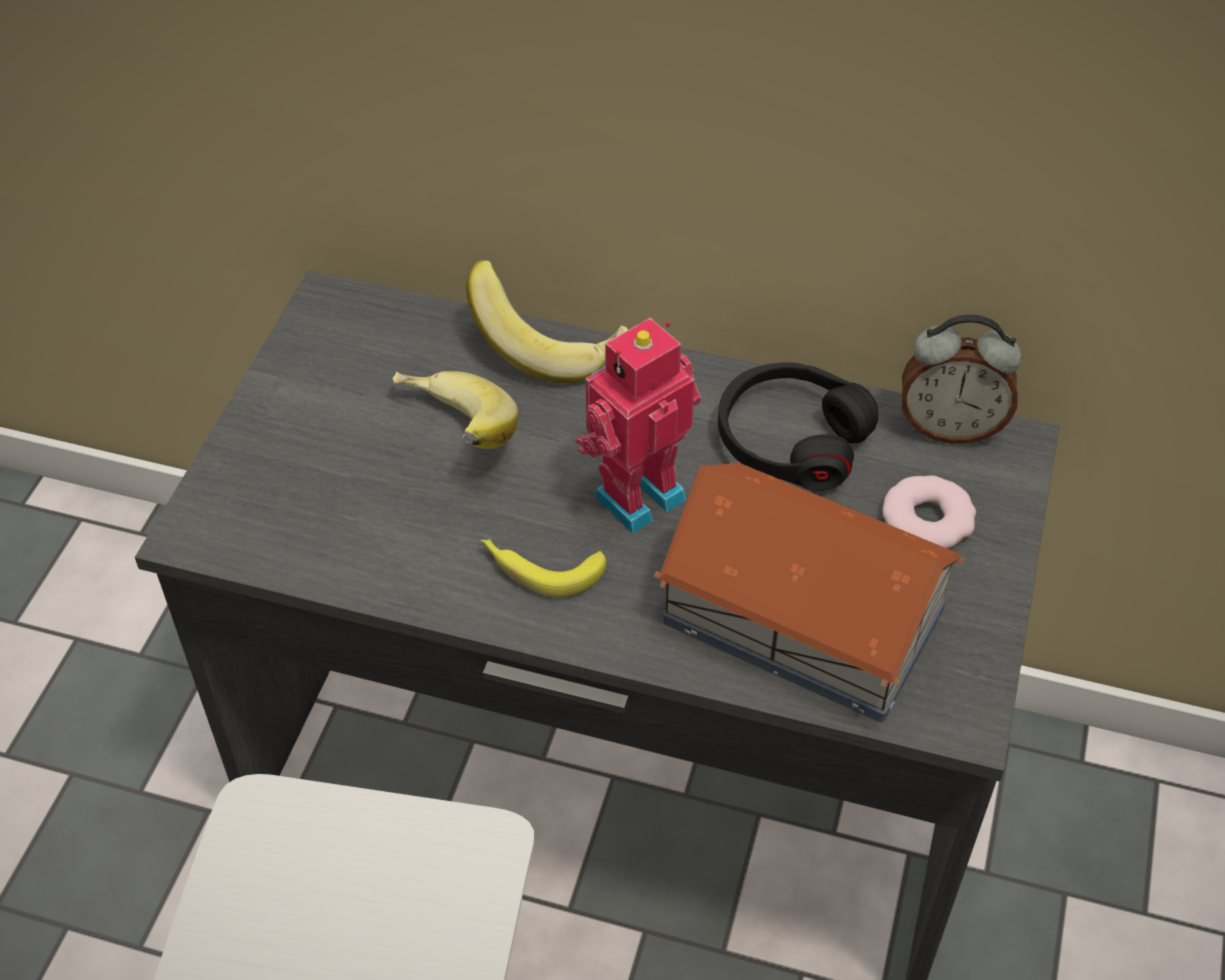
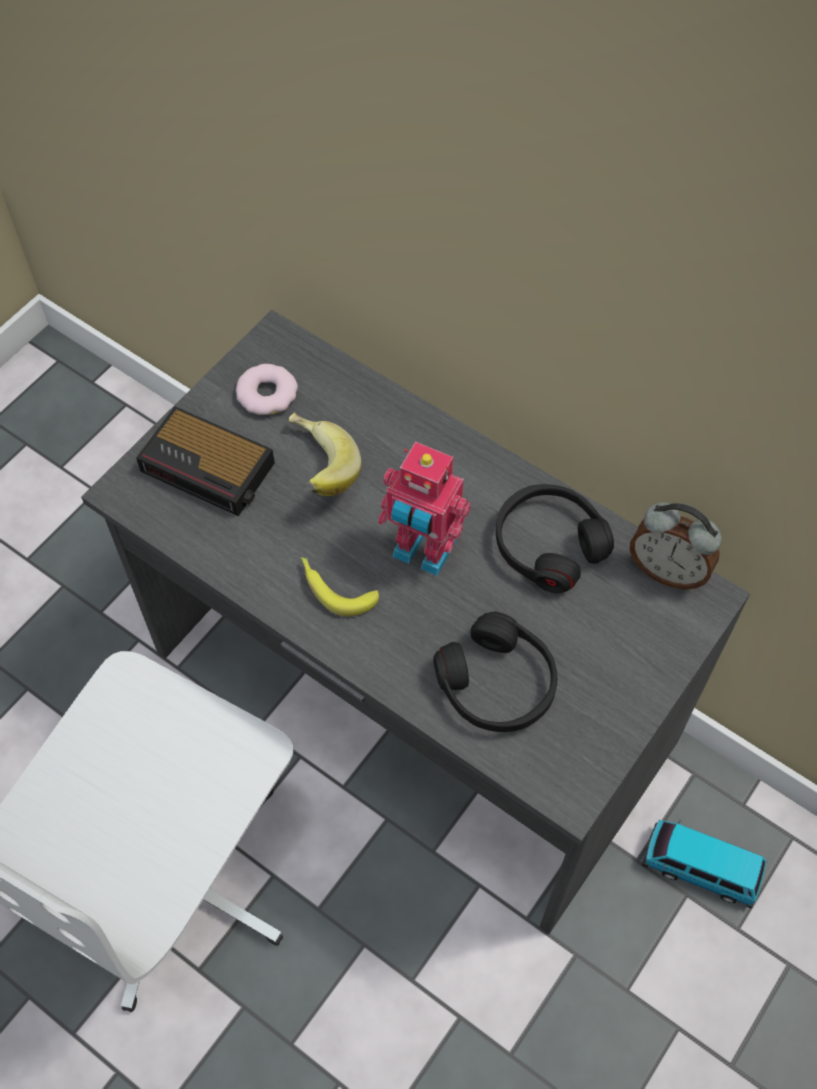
camera: 20 degrees right, 10 degrees up
banana [466,260,628,383] -> none
toy robot [575,318,701,533] -> toy robot turned 135 degrees counterclockwise [378,442,471,576]
toy house [654,463,965,723] -> black headphones [433,612,557,732]
donut [882,475,976,549] -> donut moved to [236,364,298,415]
none -> alarm clock [136,406,275,516]
none -> toy car [642,820,767,908]

